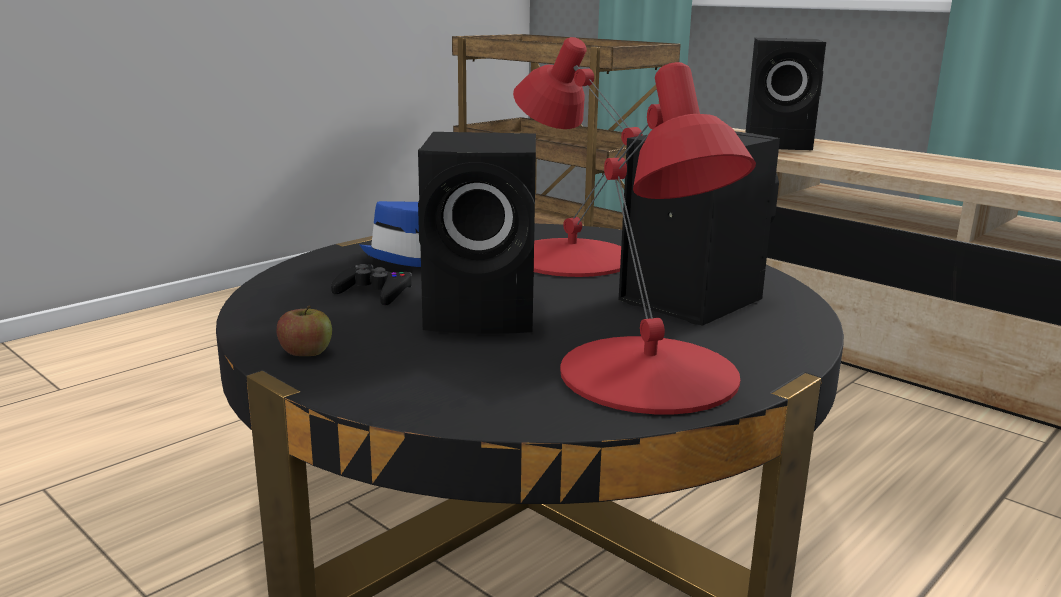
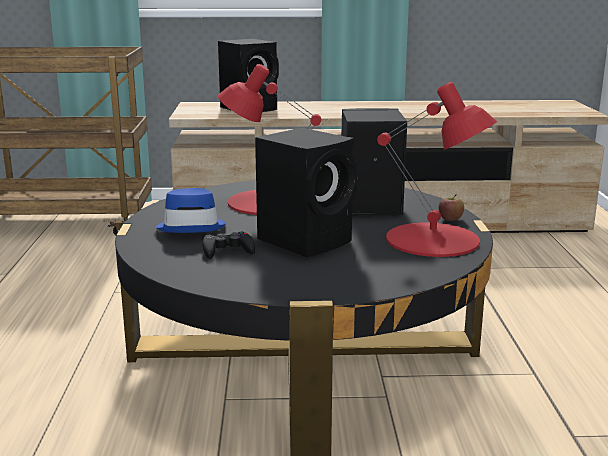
camera: 45 degrees left, 0 degrees up
apple [277,305,332,356] -> apple moved to [439,194,464,221]

